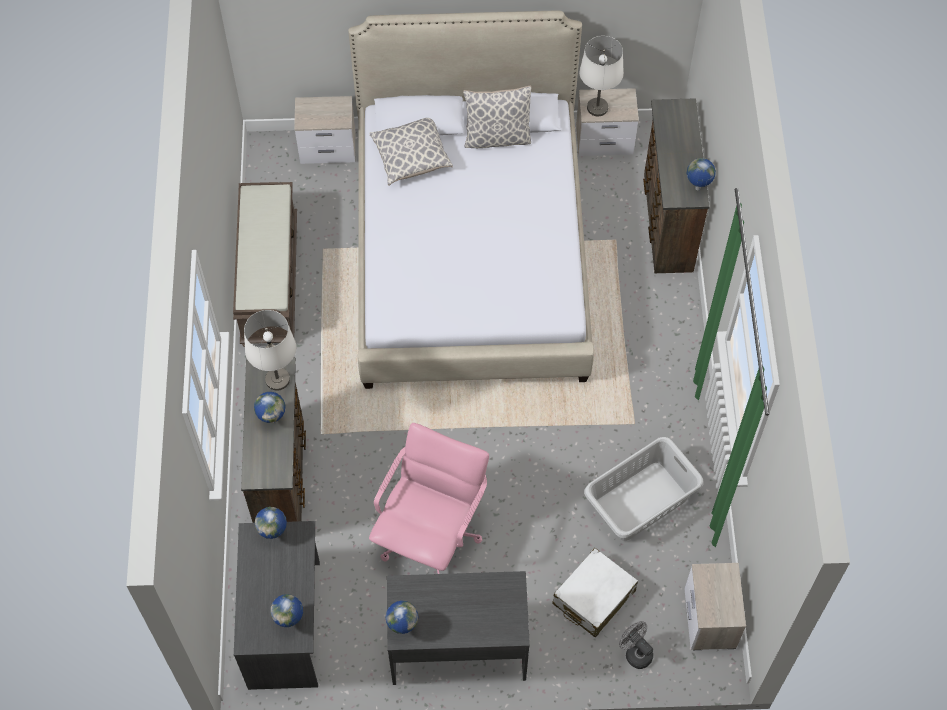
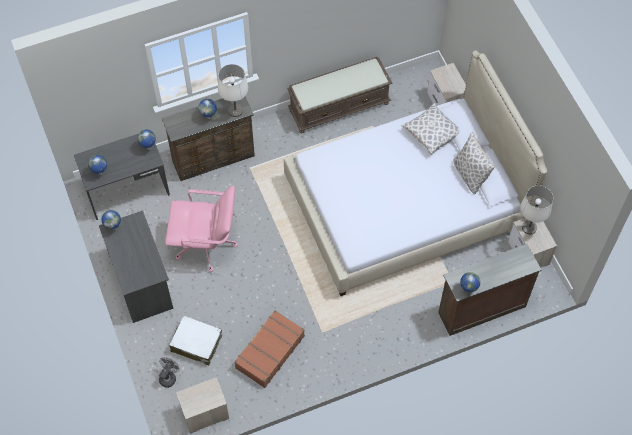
camera: 70 degrees right, 0 degrees up
grey laundry basket [584,437,704,541] -> brown suitcase [234,310,305,388]

